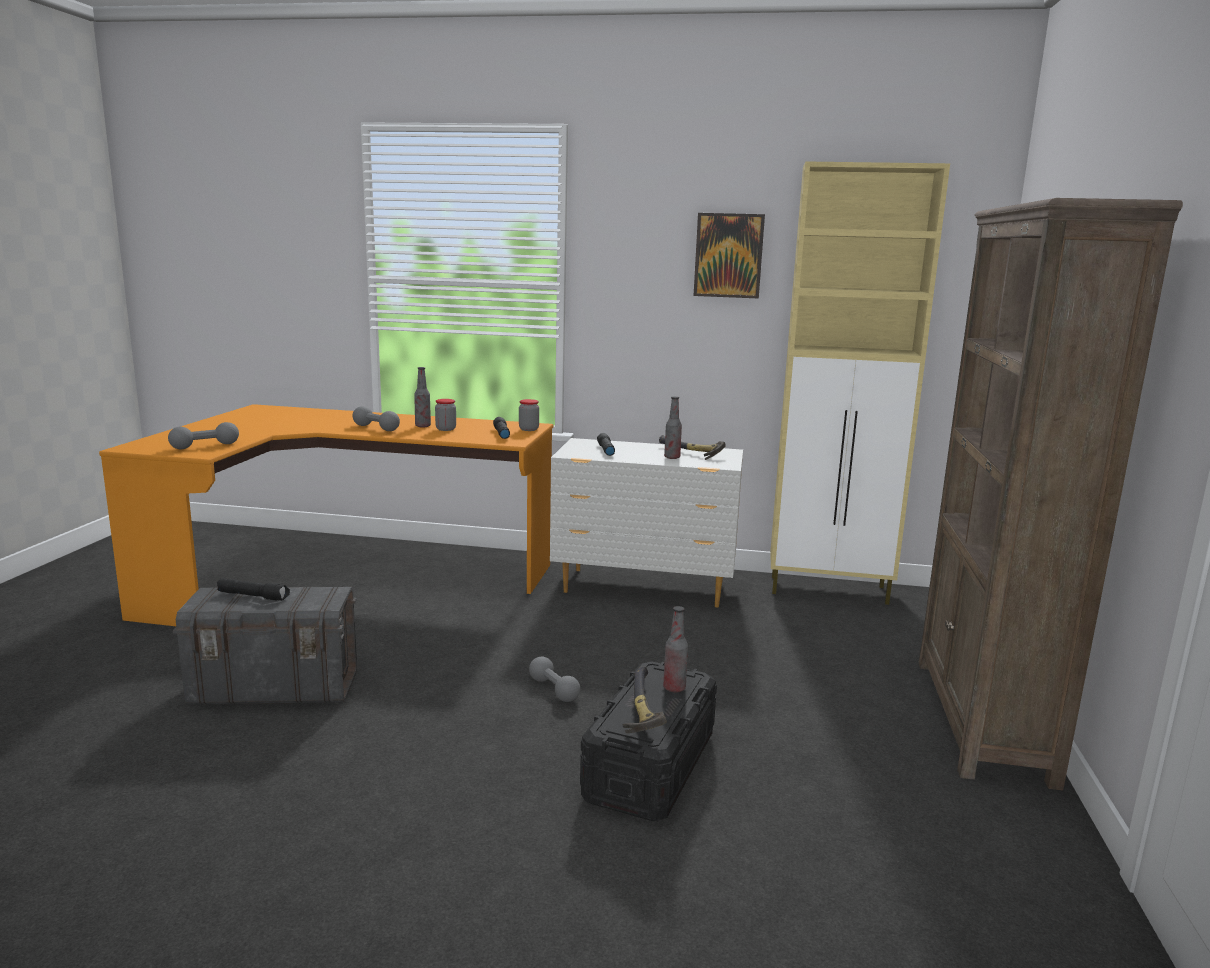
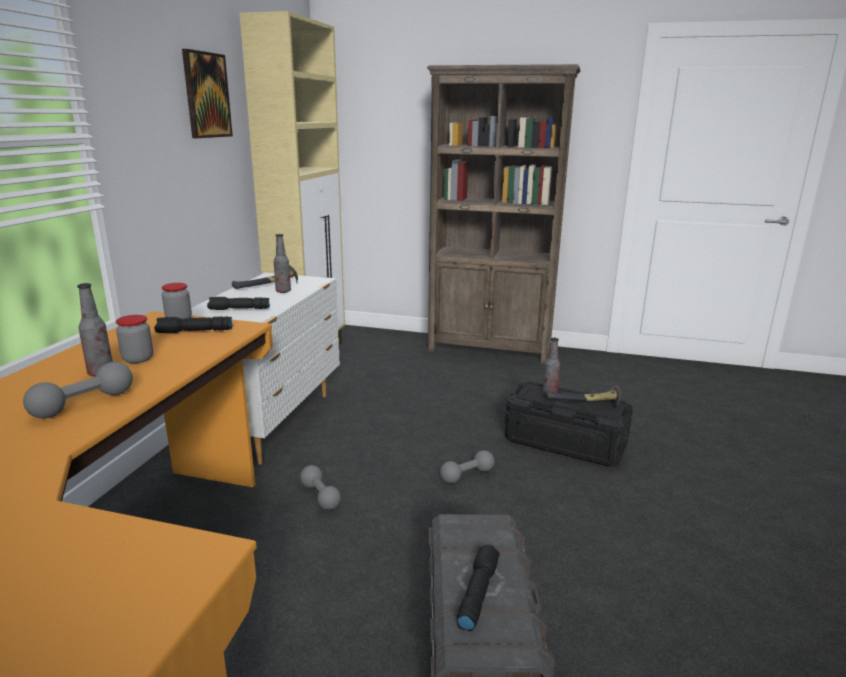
camera: 85 degrees left, 5 degrees up
grey dumbbell [168,422,239,449] -> grey dumbbell moved to [300,465,341,510]

